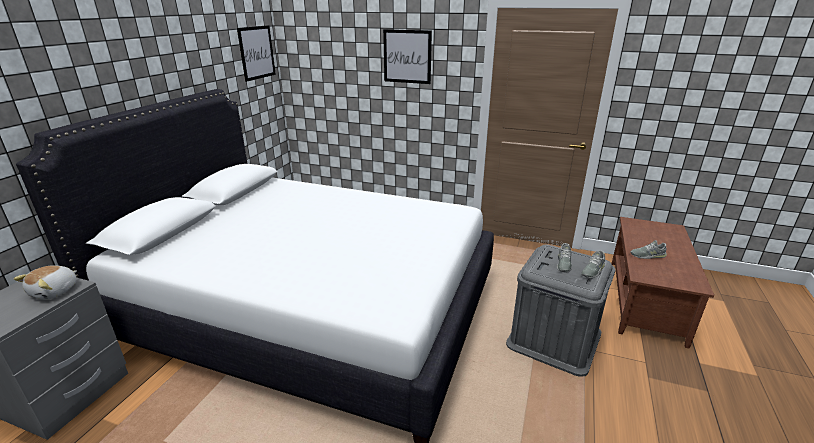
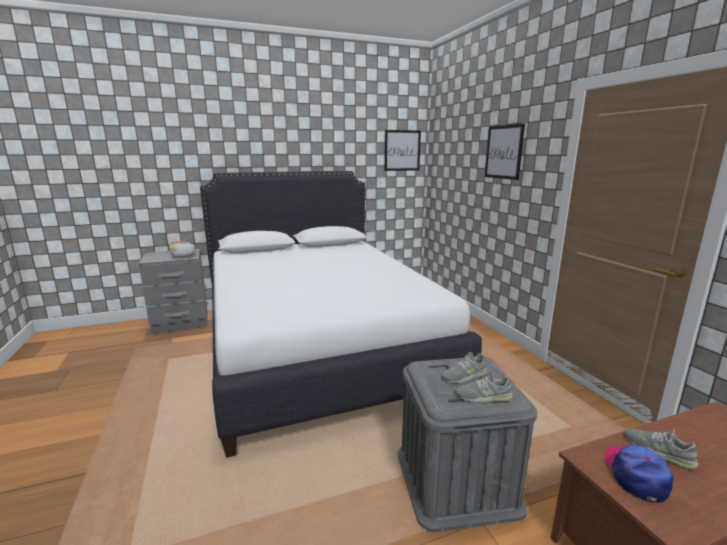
camera: 50 degrees right, 10 degrees down
none -> cap [605,444,673,503]

